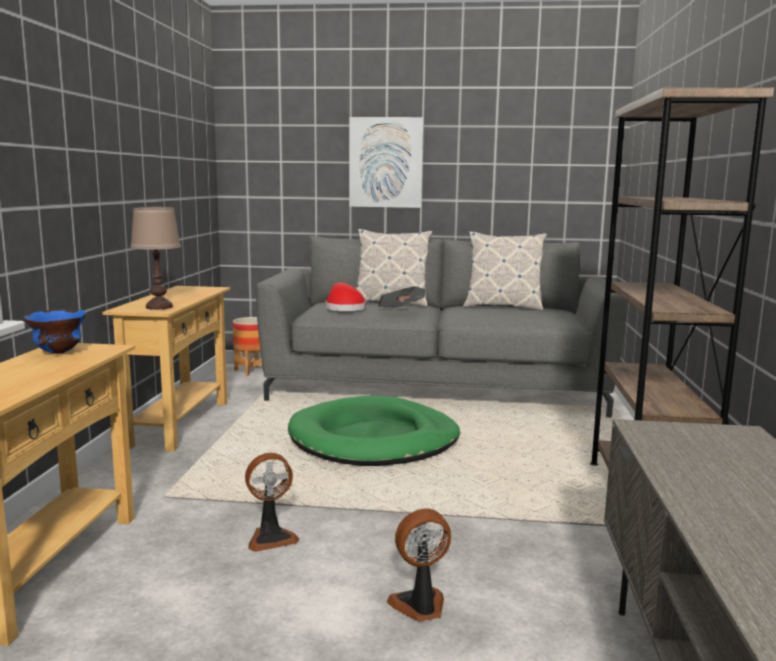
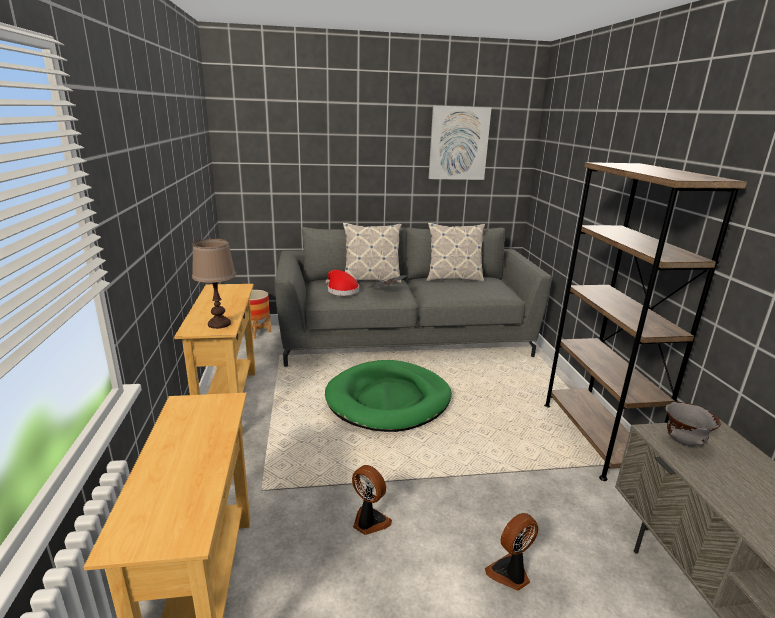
camera: 15 degrees left, 10 degrees up
blue bowl [23,309,87,354] -> none
fan [245,453,299,552] -> fan turned 105 degrees counterclockwise [352,465,392,535]
picture [349,117,424,208] -> picture moved to [428,106,491,180]
none -> grey bowl [665,402,721,446]

